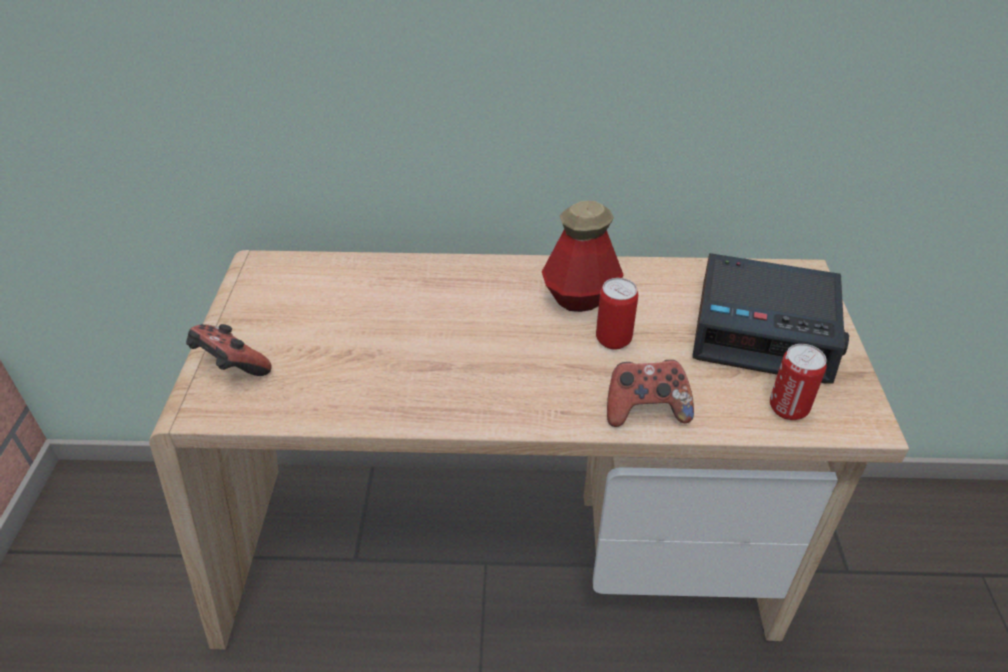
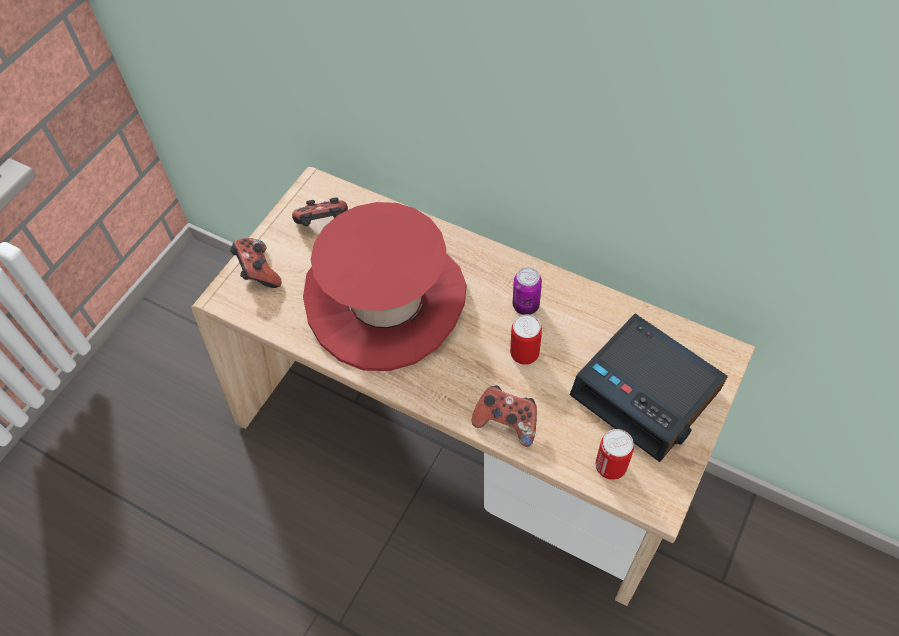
camera: 30 degrees right, 15 degrees up
bottle [542,201,624,312] -> can [513,267,542,315]
none -> game controller [292,198,348,226]
none -> red hat [303,202,467,371]

